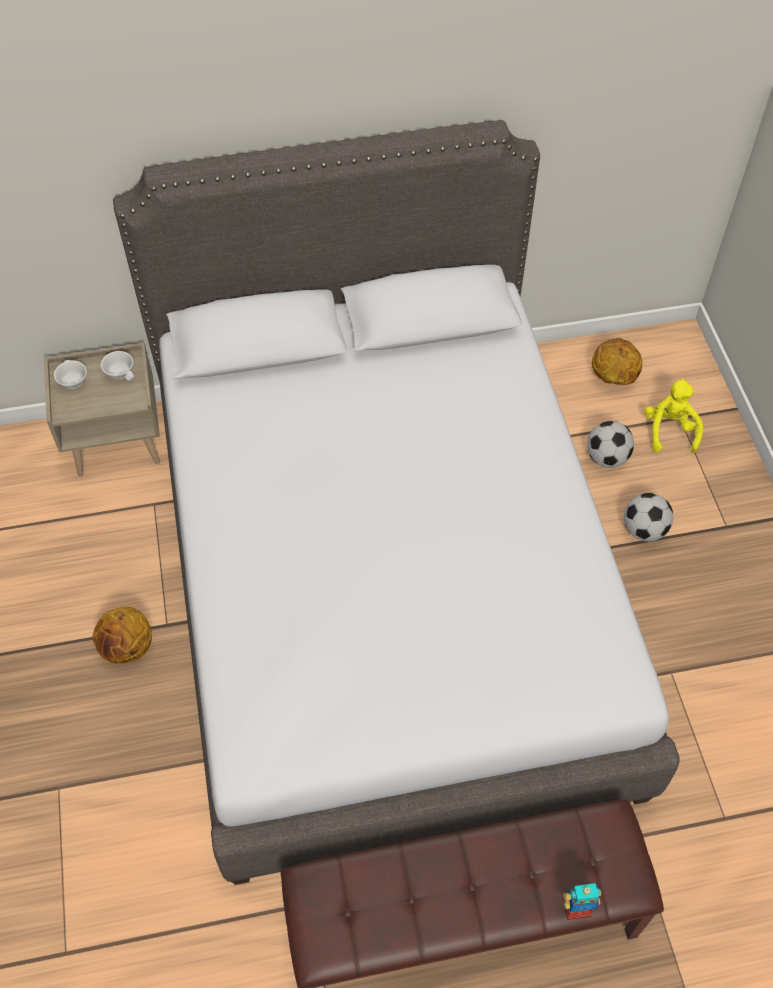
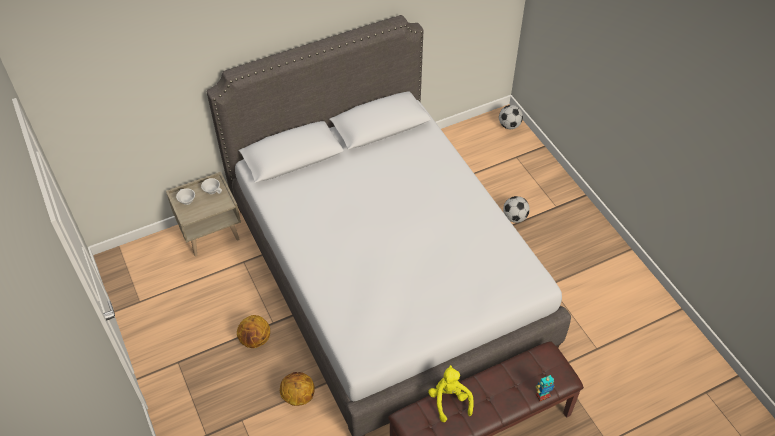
camera: 15 degrees left, 5 degrees down
football [587,421,634,468] -> football moved to [499,105,523,129]
basketball [592,338,642,385] -> basketball moved to [280,372,315,406]
yellow plush toy [644,378,703,453] -> yellow plush toy moved to [428,365,474,422]

